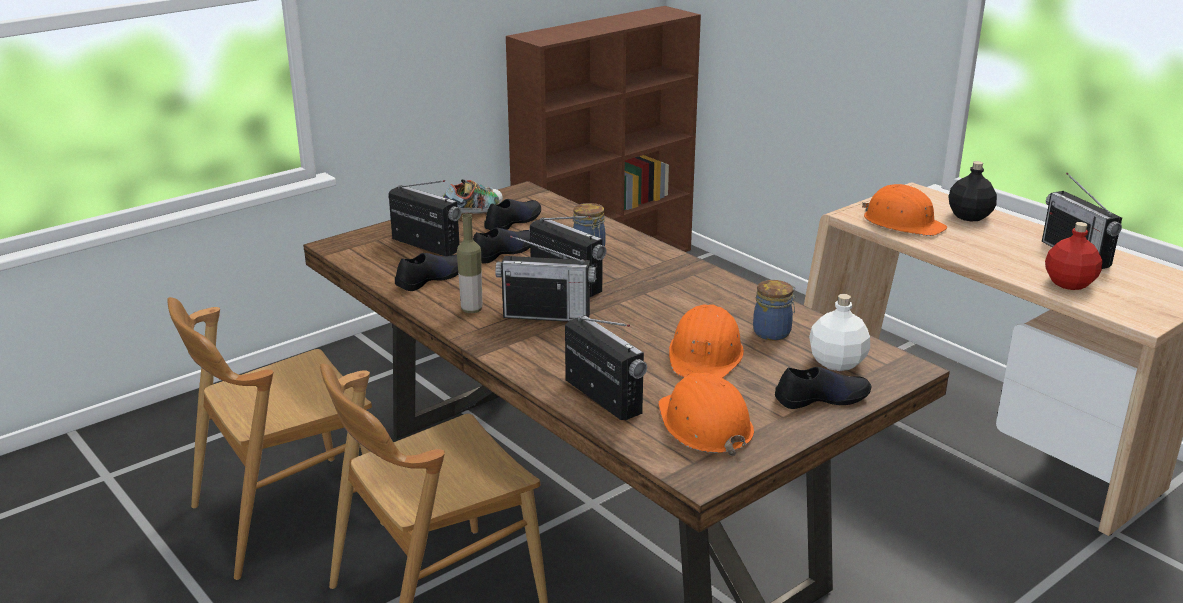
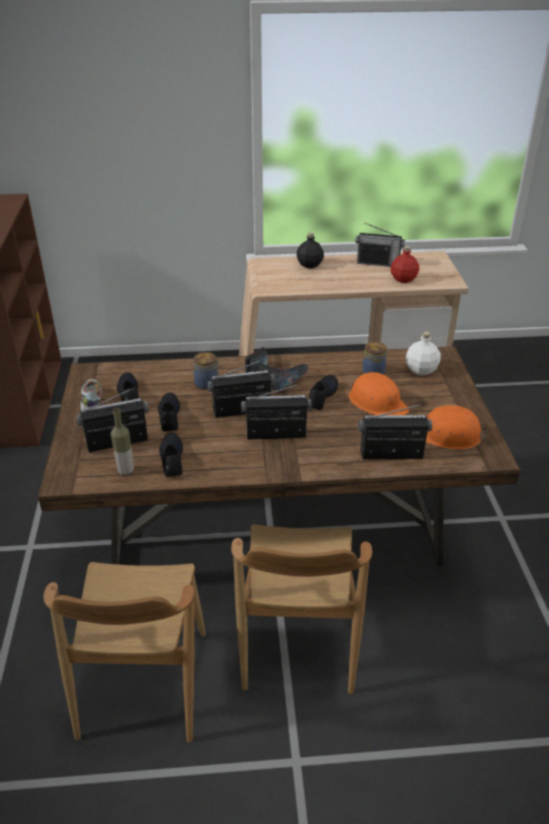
camera: 55 degrees left, 10 degrees up
bottle [457,214,483,313] -> bottle moved to [111,408,134,476]
radio [495,236,596,322] -> radio turned 135 degrees counterclockwise [241,384,312,439]
black shoe [775,367,871,409] -> black shoe moved to [308,375,338,410]
orange hard hat [862,184,947,236] -> none
none -> power drill [245,347,308,391]

